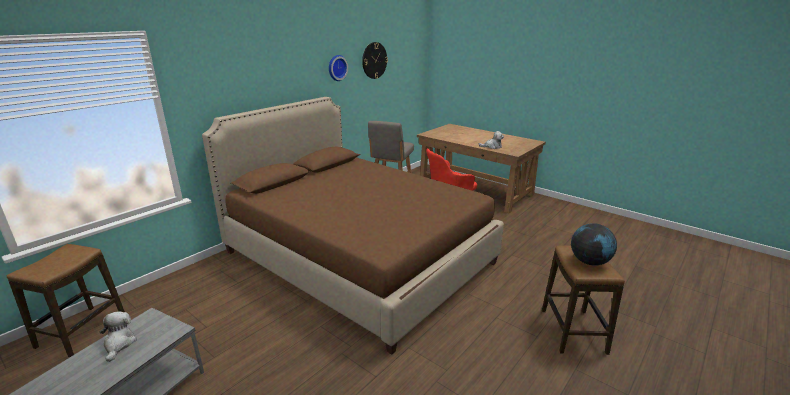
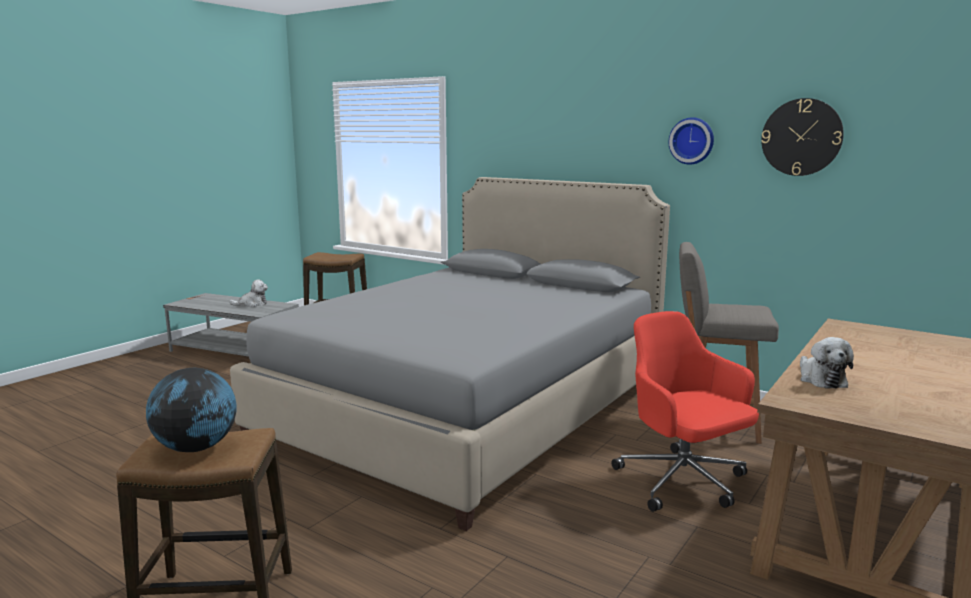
camera: 85 degrees right, 10 degrees down
brown bed [202,97,504,355] -> grey bed [230,177,670,531]

